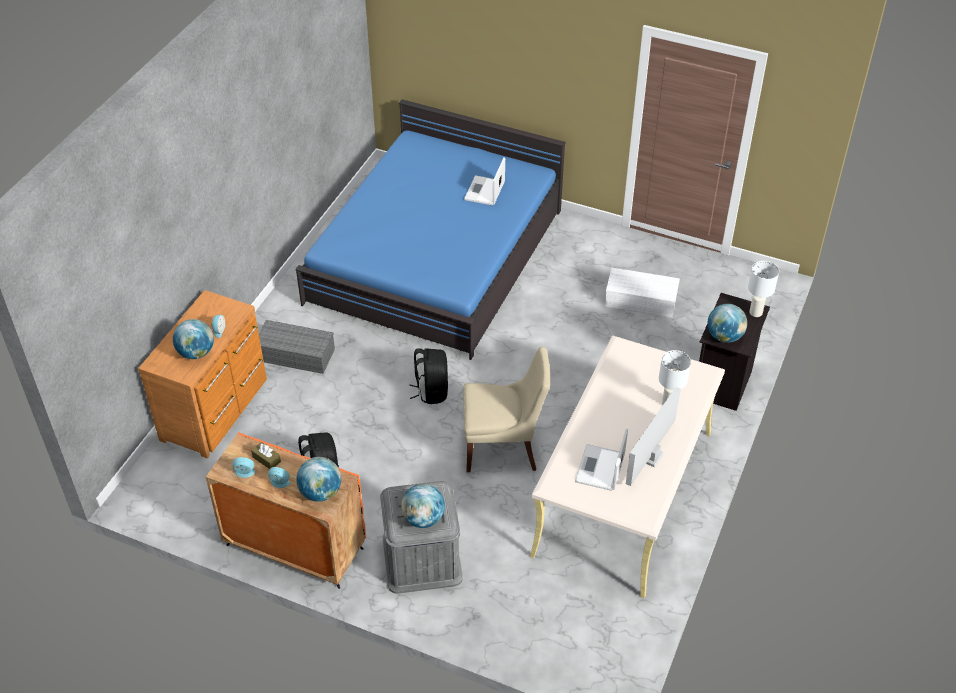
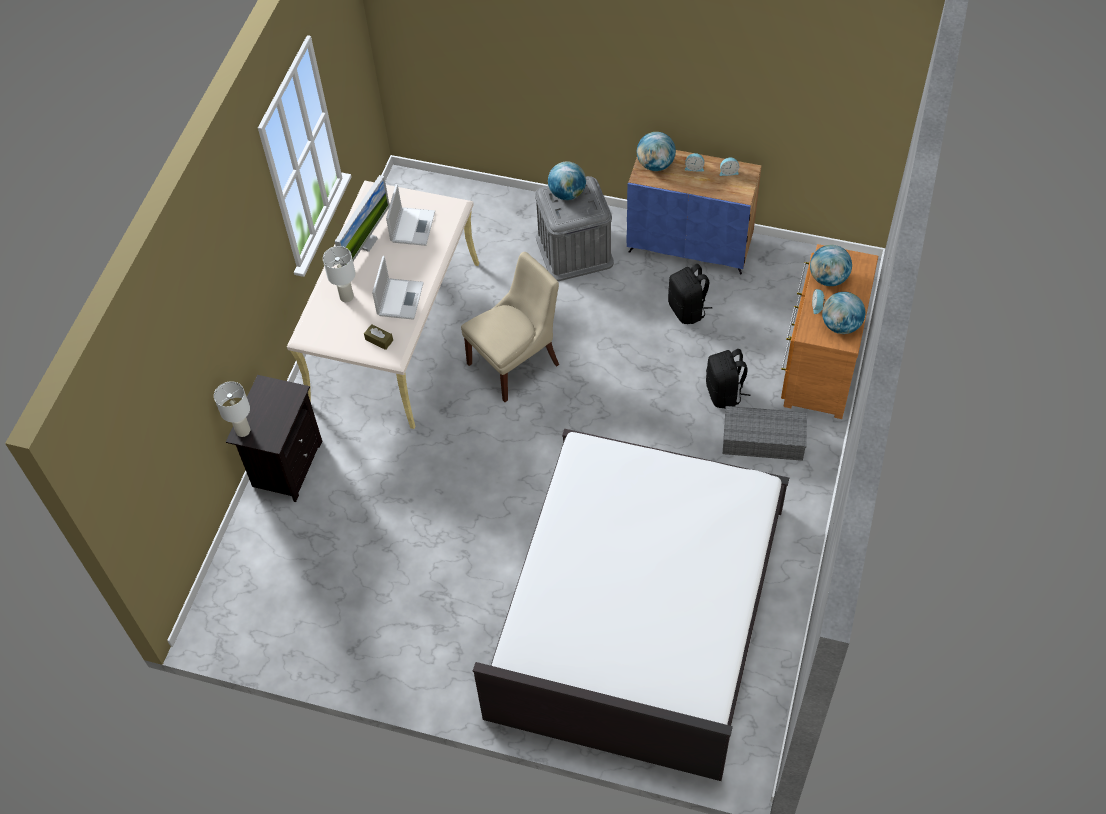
camera: 175 degrees right, 10 degrees up
orange cabinet [206,432,366,589] -> blue cabinet [627,150,762,274]
brown tissue box [251,442,281,469] -> brown tissue box moved to [364,324,393,350]
blue bed [295,99,566,360] -> white bed [473,429,789,781]
black backpack [409,348,448,404] -> black backpack moved to [706,349,750,409]
beige chair [463,347,550,472] -> beige chair turned 150 degrees clockwise [461,252,559,402]
laptop [464,158,505,206] -> laptop moved to [372,256,424,320]
white storage box [605,268,680,318] -> none
globe [708,304,747,343] -> globe moved to [822,292,865,334]

